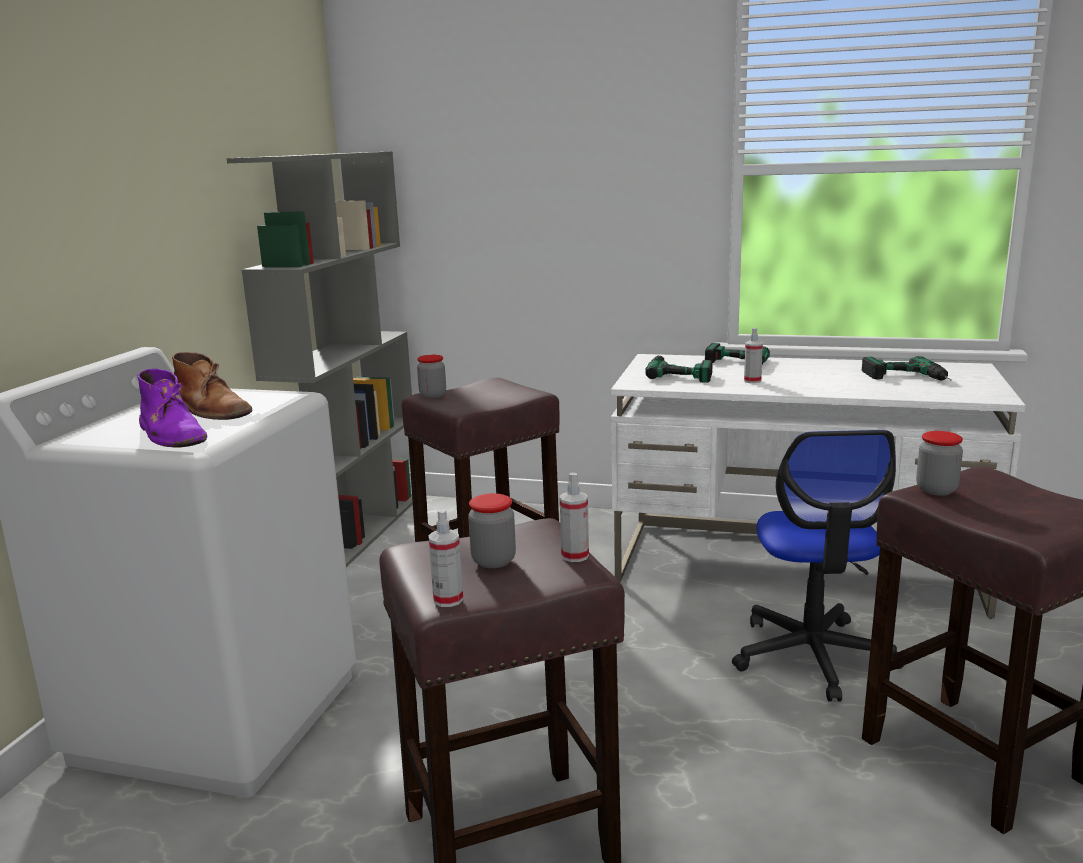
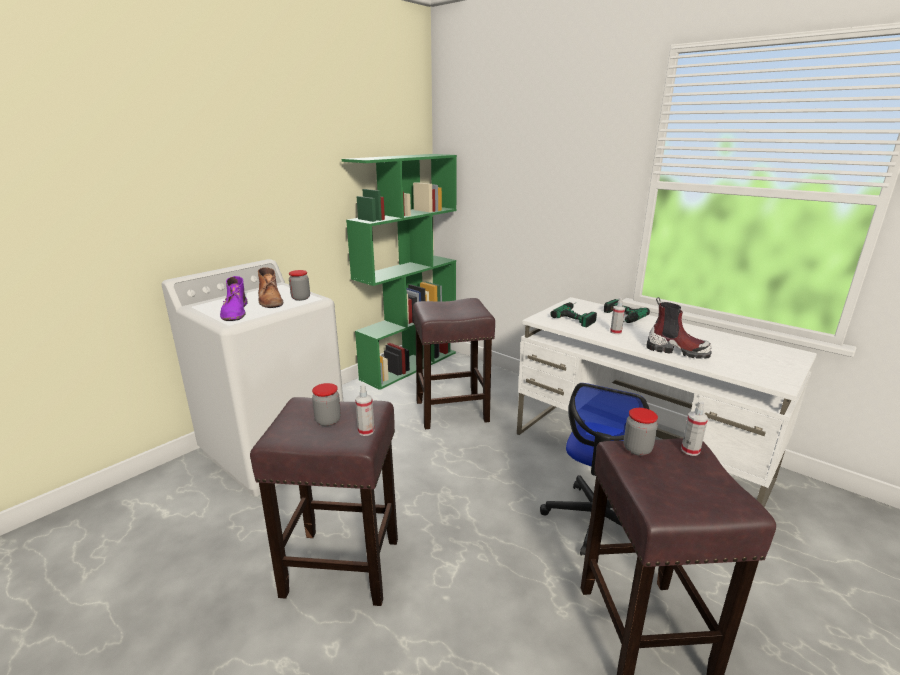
camera: 25 degrees right, 5 degrees up
grey bookcase [227,151,413,567] -> green bookcase [342,154,457,390]
jar [417,355,446,398] -> jar moved to [289,270,310,301]
spray bottle [428,509,463,607] -> spray bottle moved to [681,401,708,456]
power drill [862,356,952,381] -> none
none -> boot [646,297,712,359]

